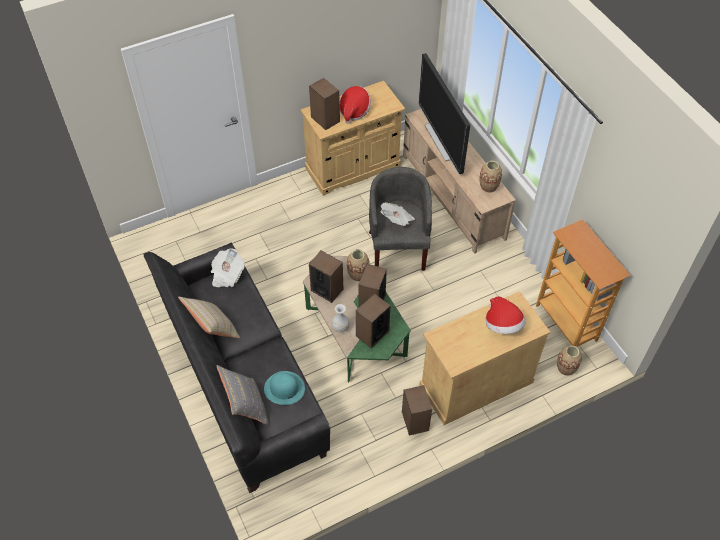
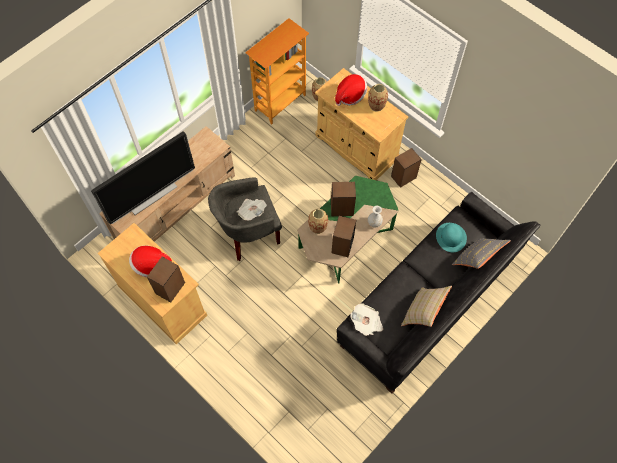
camera: 110 degrees left, 10 degrees up
speaker [356,293,391,348] -> none
vase [479,161,502,193] -> vase moved to [368,84,388,112]

